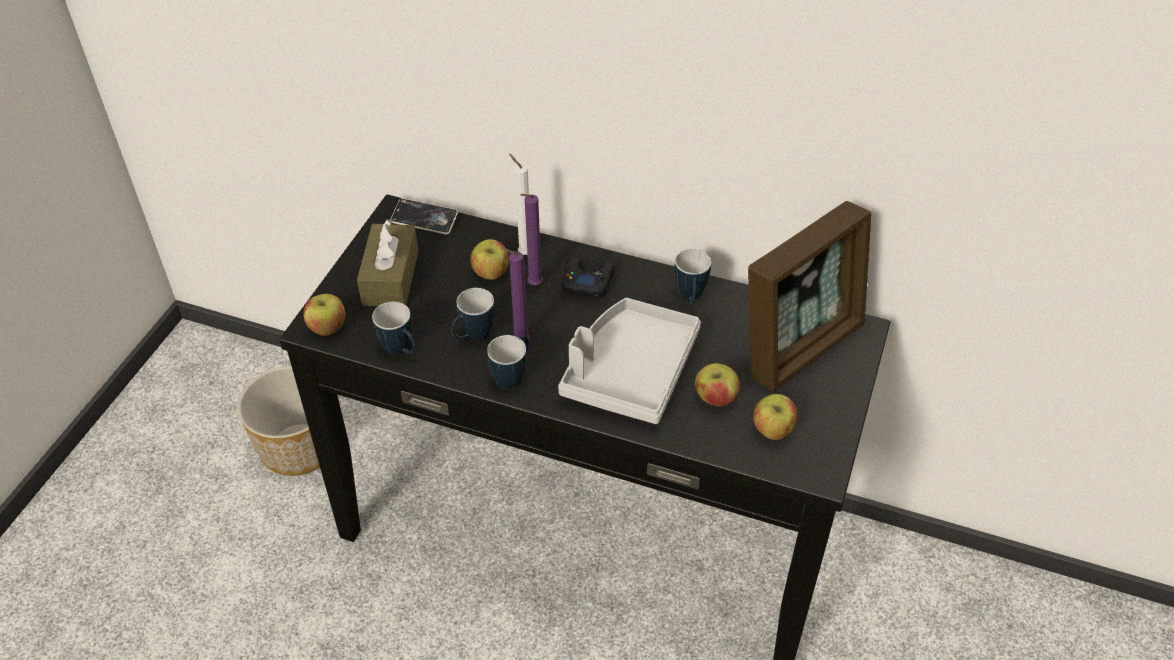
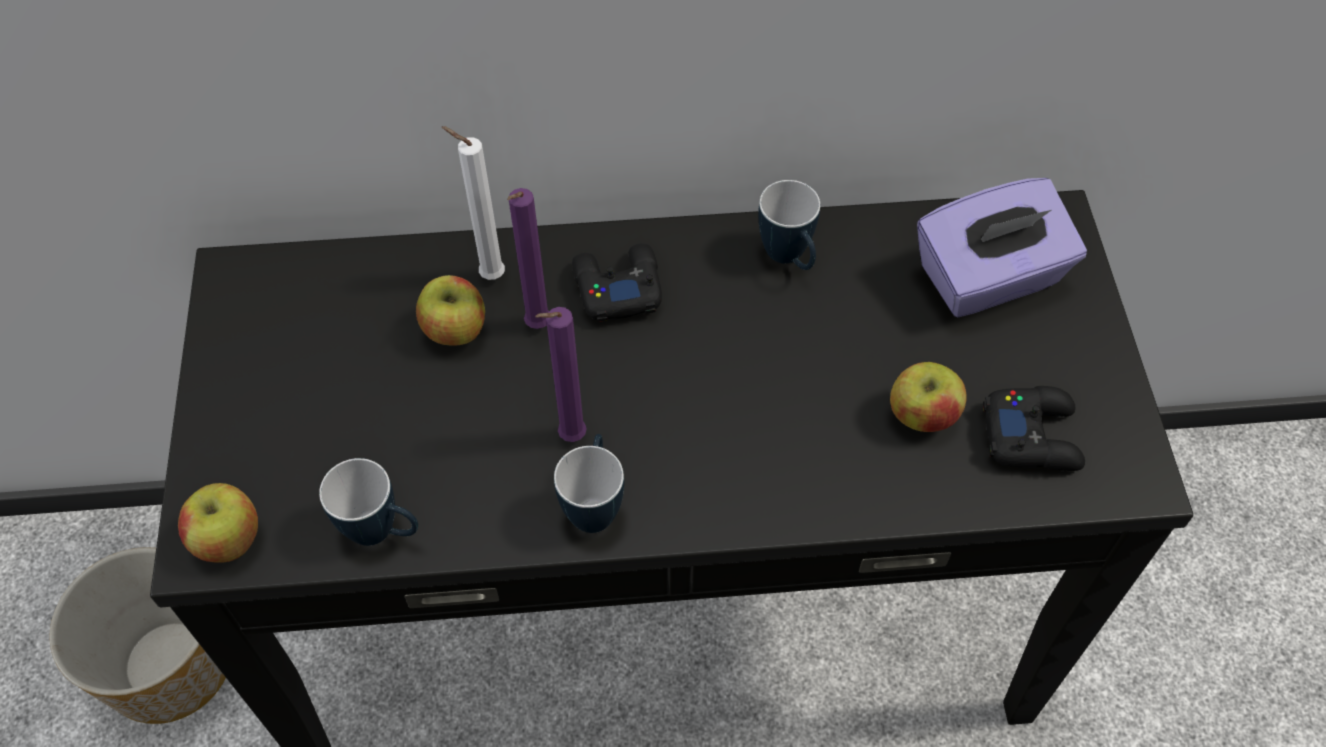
camera: 25 degrees left, 10 degrees up
brown tissue box [357,219,418,306] -> none
phone [390,198,458,234] -> none
mug [451,288,495,340] -> none
grey tray [558,298,701,424] -> none
picture frame [748,201,871,391] -> purple tissue box [917,178,1087,317]
apple [753,394,798,440] -> black game controller [983,386,1085,471]

